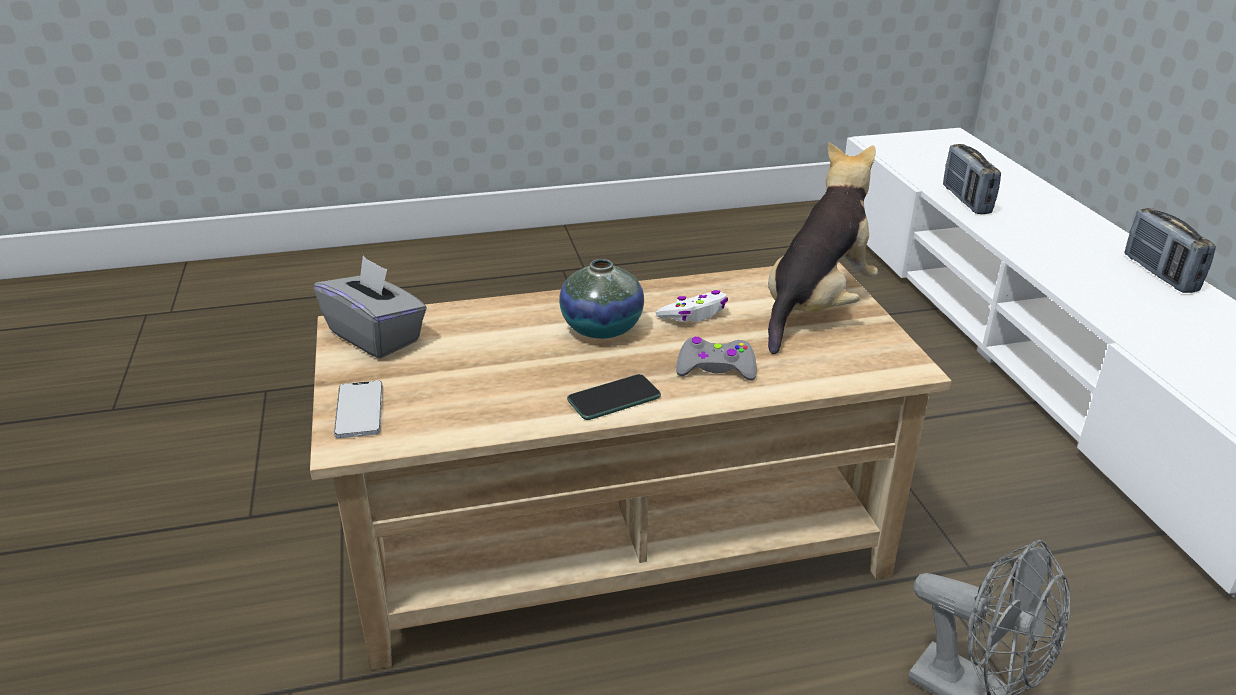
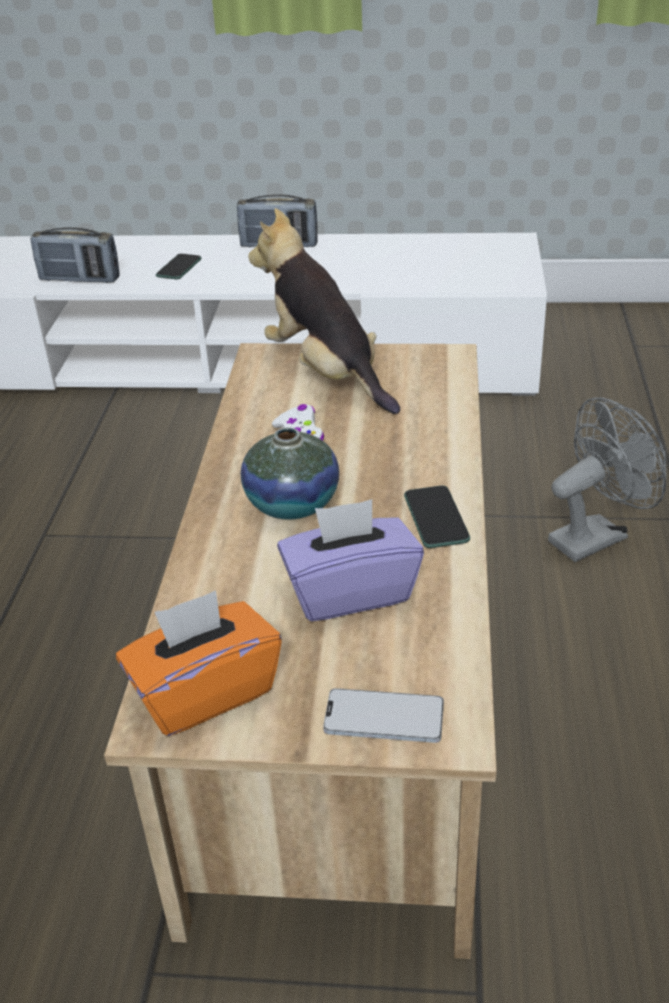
camera: 70 degrees left, 5 degrees up
grey tissue box [313,256,427,359] -> orange tissue box [116,590,282,736]
grey game controller [676,337,757,381] -> none
none -> phone [156,254,201,279]
none -> purple tissue box [277,499,424,621]

